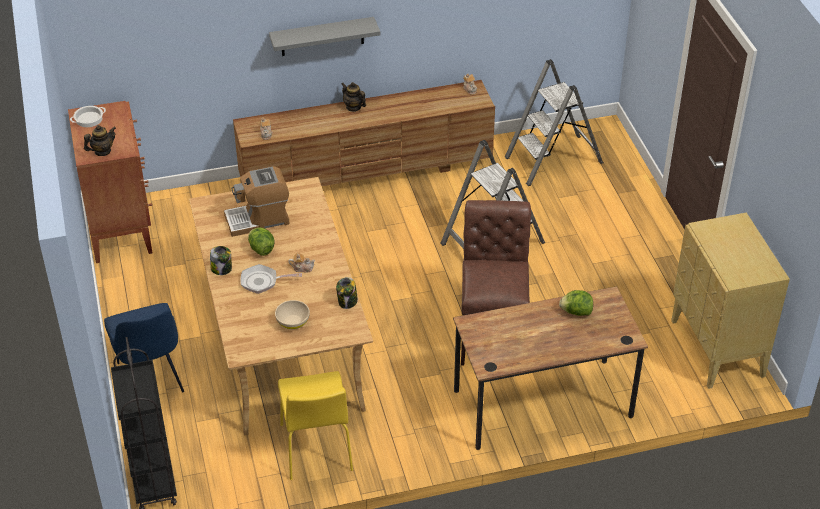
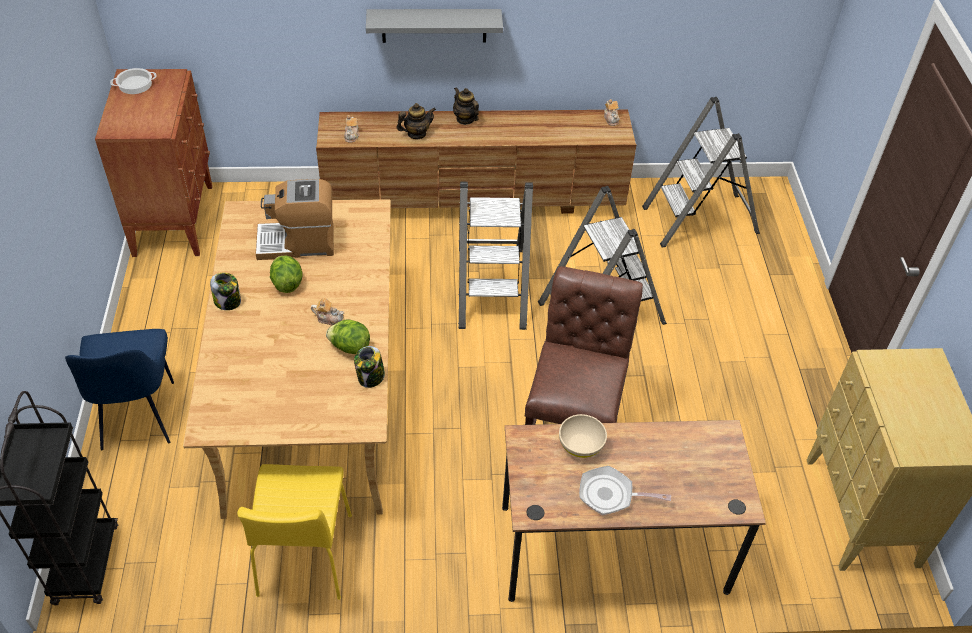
camera: 10 degrees right, 5 degrees up
teapot [84,125,116,156] -> teapot moved to [396,103,436,139]
frying pan [240,264,302,294] -> frying pan moved to [579,466,671,516]
beige bowl [275,300,310,330] -> beige bowl moved to [559,414,607,458]
lettuce [559,290,593,316] -> lettuce moved to [326,319,370,354]
none -> grey step ladder [458,182,533,330]

